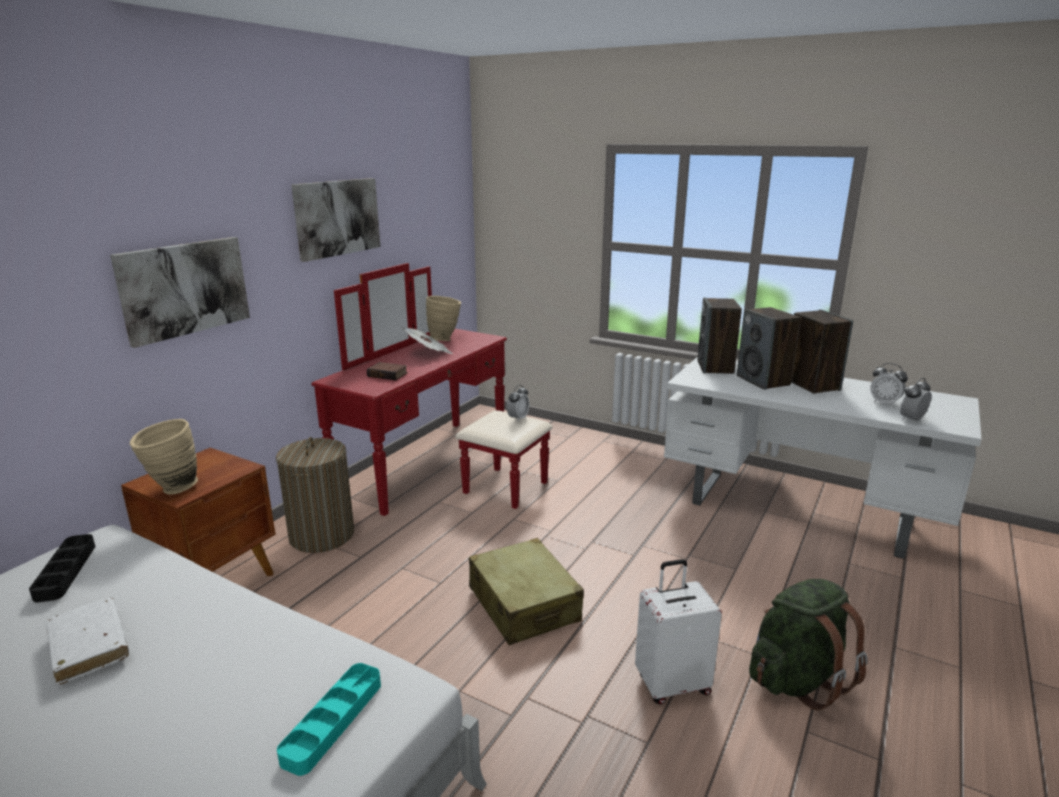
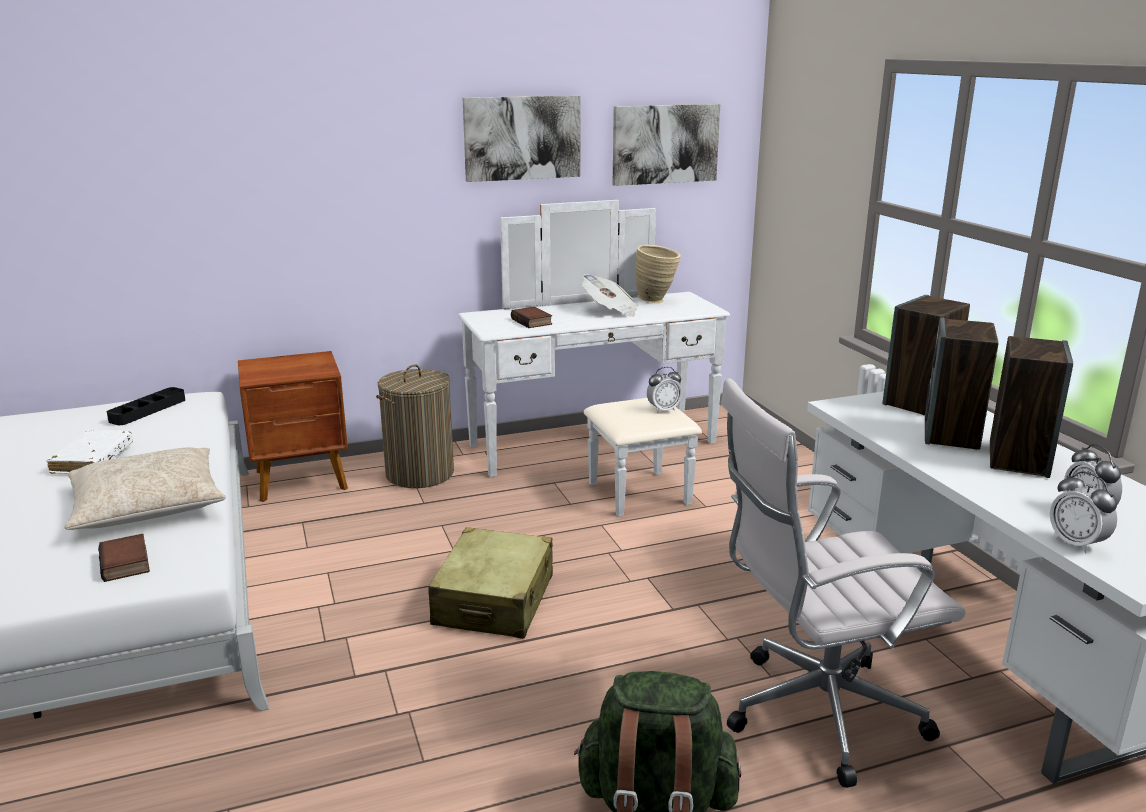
camera: 40 degrees right, 0 degrees up
picture [110,237,250,348] -> picture moved to [613,104,721,186]
beige vase [130,419,198,495] -> none
turquoise tray [277,663,381,776] -> book [98,534,150,582]
red dresser [311,263,553,516] -> white dresser [458,200,730,517]
white suitcase [635,559,722,705] -> none
alarm clock [900,378,932,421] -> alarm clock turned 120 degrees counterclockwise [1050,471,1117,553]
none -> beige pillow [64,447,226,530]
none -> white office chair [720,378,965,788]

